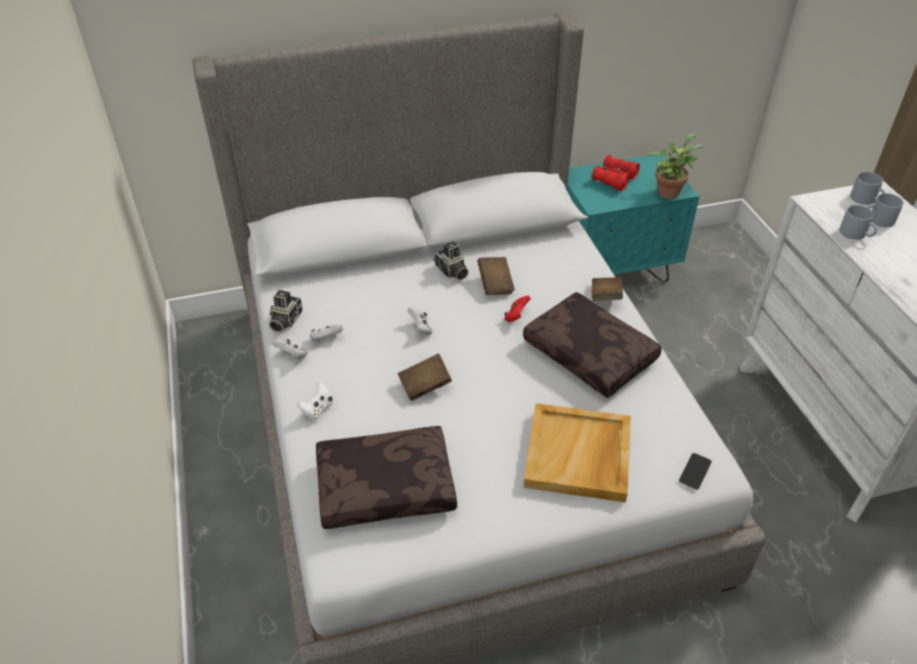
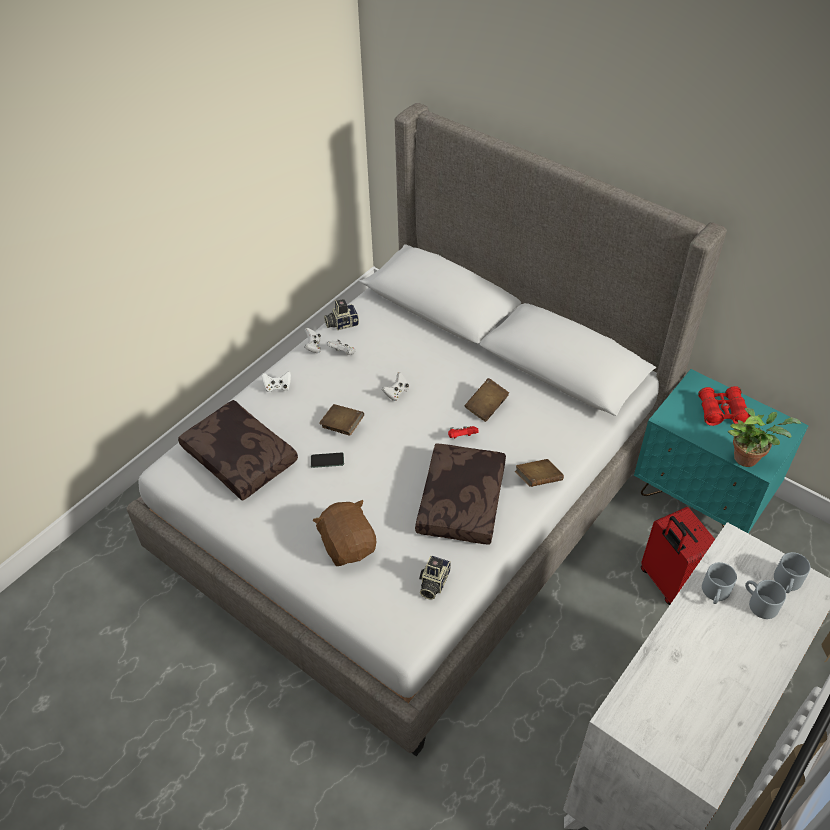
camera: 55 degrees right, 5 degrees up
camera [433,241,469,280] -> camera moved to [419,556,451,600]
beige tray [523,403,631,502] -> brown plush toy [312,500,376,566]
phone [679,453,712,490] -> phone moved to [311,453,344,468]
none -> red suitcase [641,507,715,605]

